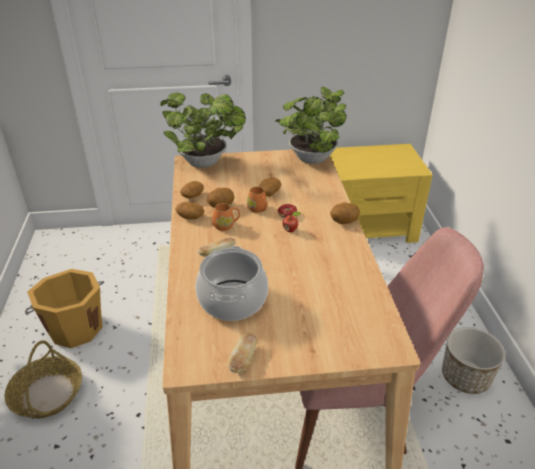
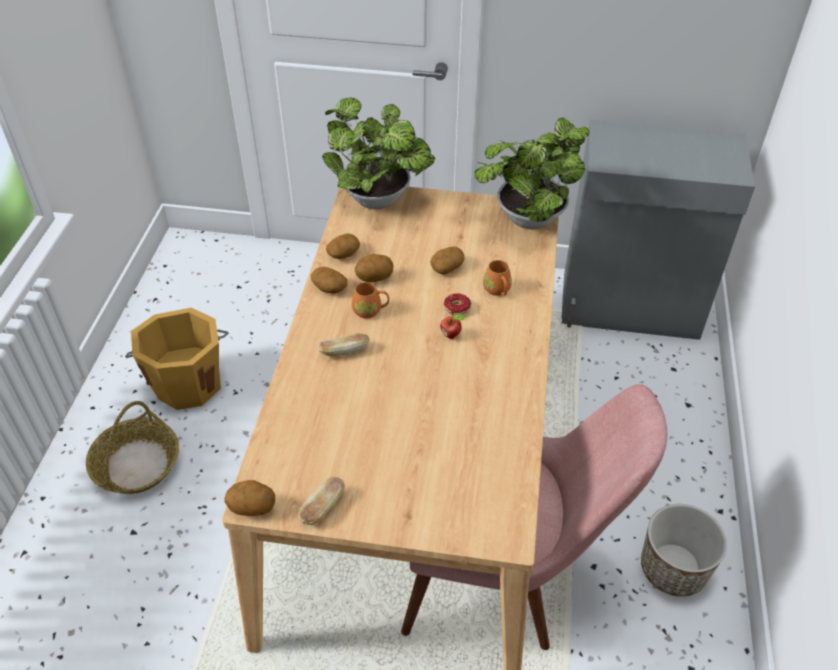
camera: 15 degrees right, 10 degrees up
cooking pot [195,246,268,321] -> none
orange mug [247,186,268,213] -> orange mug moved to [483,260,512,296]
yellow nightstand [330,144,433,243] -> grey cabinet [561,120,755,340]
potato [330,202,360,224] -> potato moved to [224,480,275,516]

